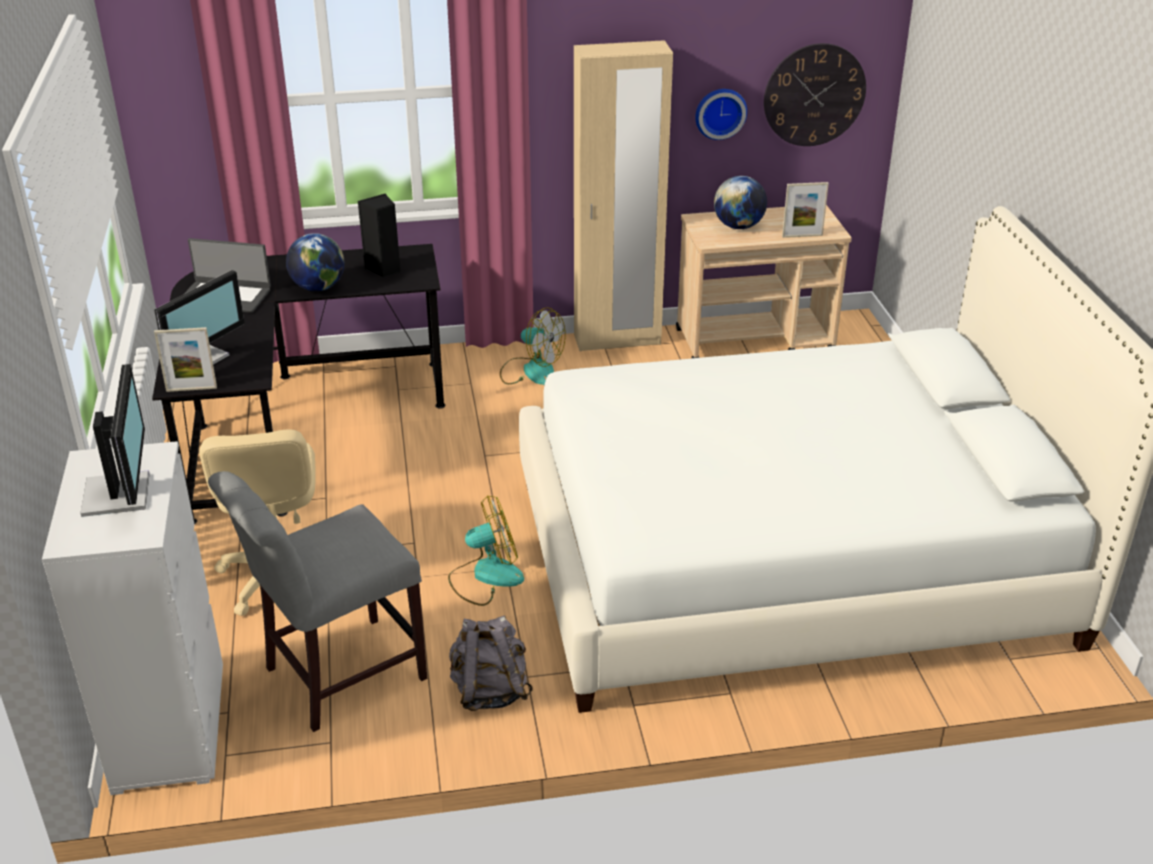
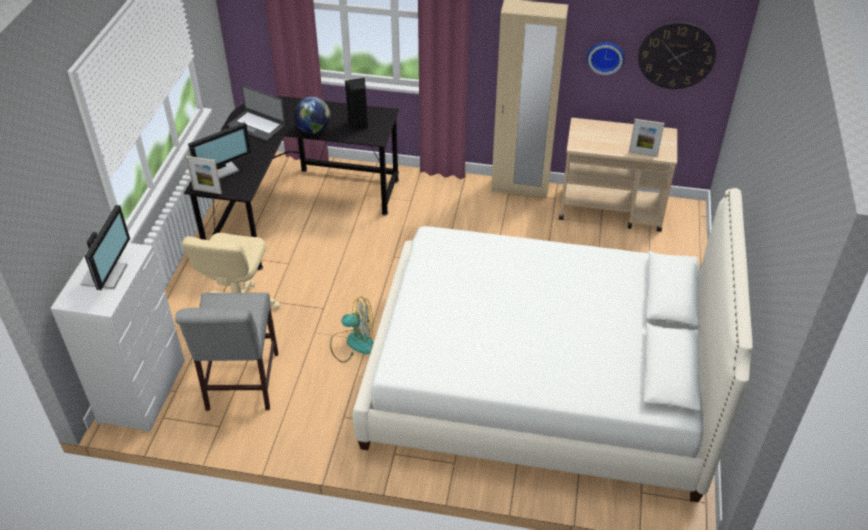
camera: 20 degrees right, 10 degrees up
grey chair [208,471,427,732] -> grey chair turned 75 degrees counterclockwise [175,293,278,411]
grey backpack [449,615,533,711] -> none
fan [500,307,565,385] -> none
globe [714,176,767,229] -> none

